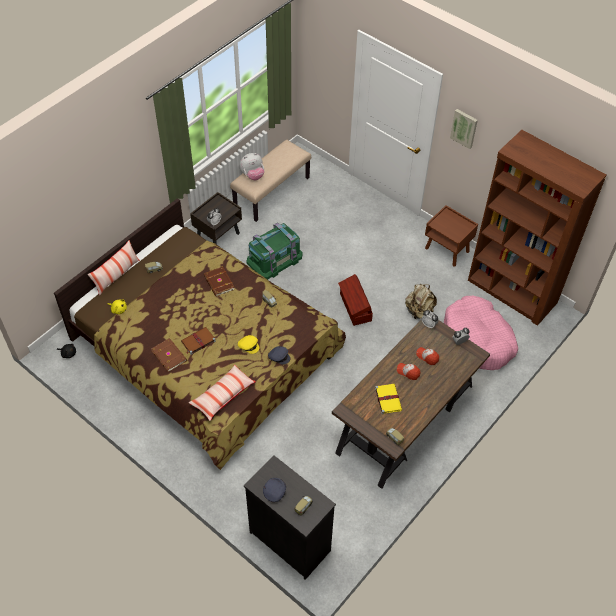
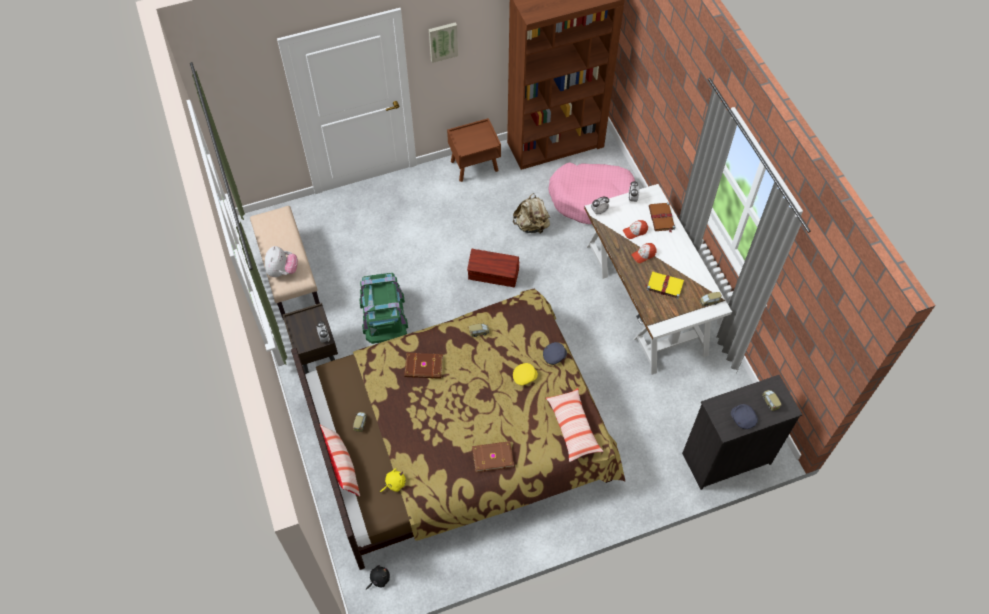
camera: 60 degrees left, 5 degrees up
brown book [181,327,216,355] -> brown book moved to [649,202,675,232]
brown desk [332,319,490,489] -> white desk [584,184,732,375]

